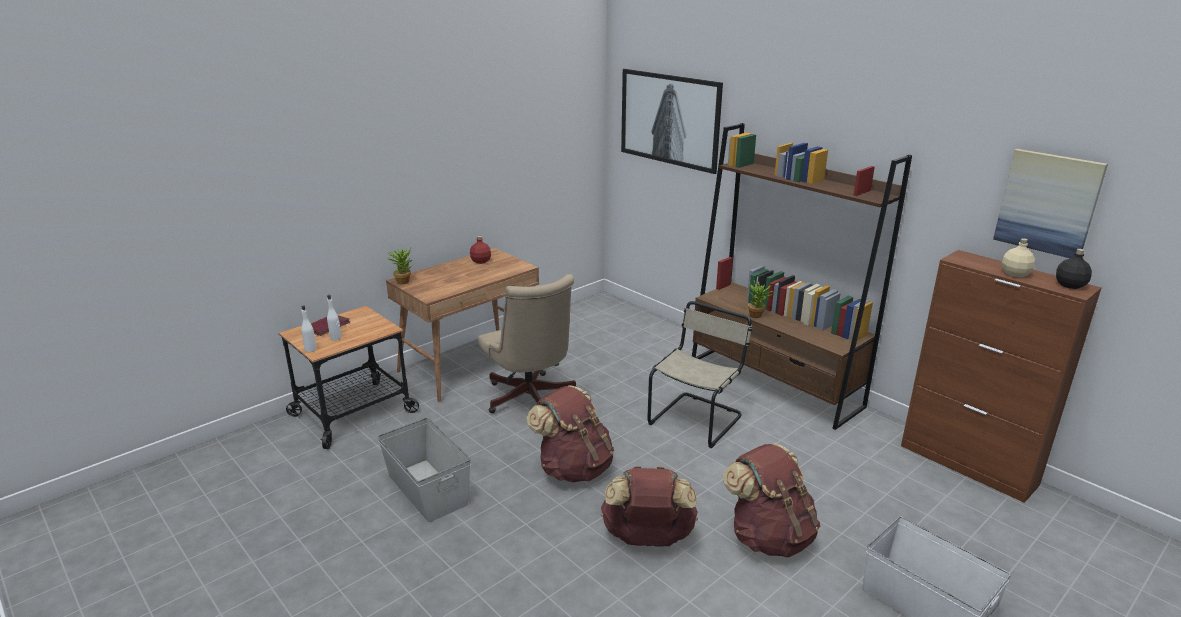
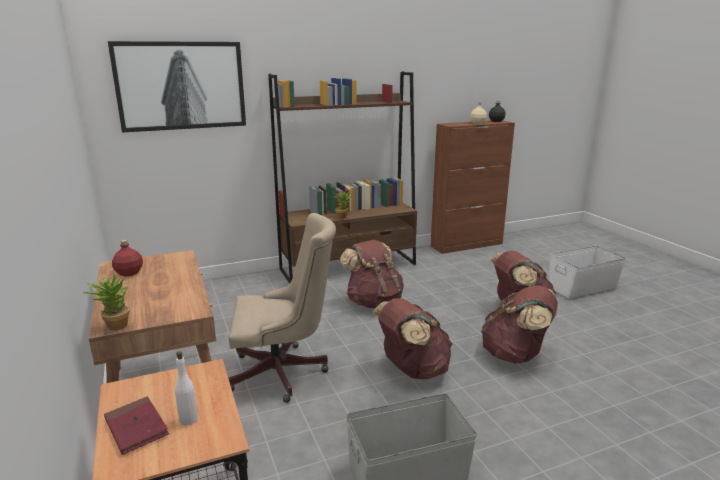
camera: 70 degrees left, 5 degrees down
white bottle [301,305,317,352] -> none
beige chair [647,301,752,448] -> brown backpack [340,240,404,308]
picture [993,149,1108,258] -> none

